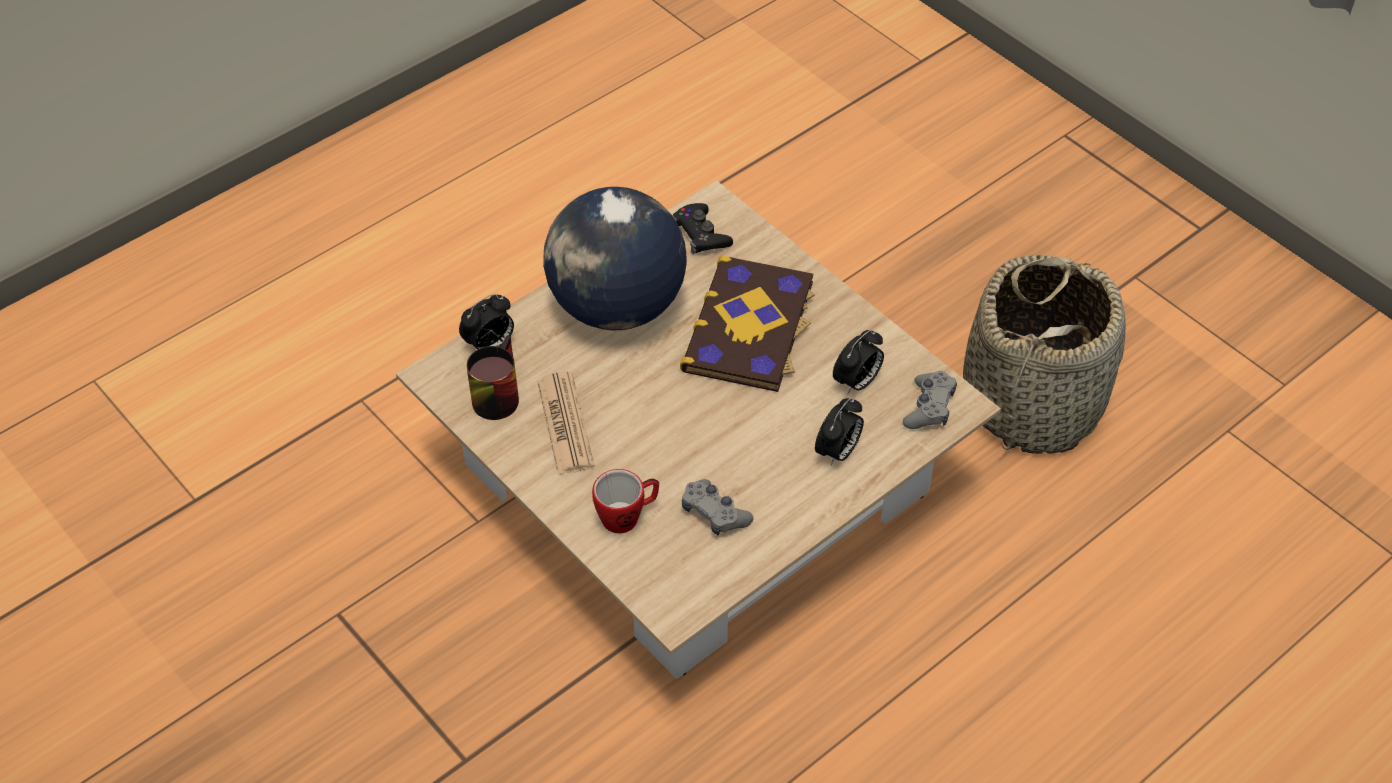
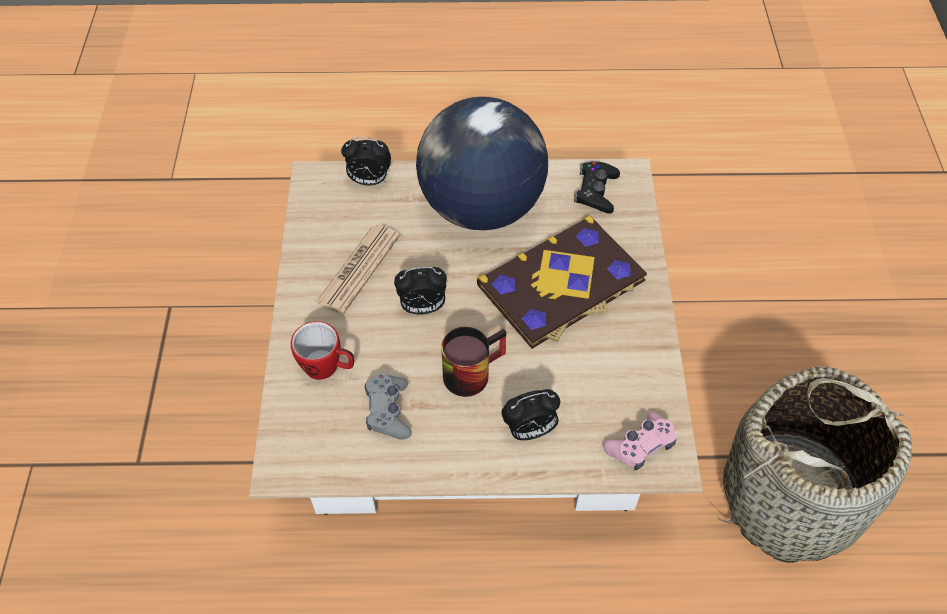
camera: 40 degrees right, 5 degrees up
mug [467,336,519,420] -> mug moved to [441,327,506,397]
alarm clock [833,330,884,394] -> alarm clock moved to [394,267,447,315]
grey game controller [903,371,957,429] -> pink game controller [603,412,676,470]

